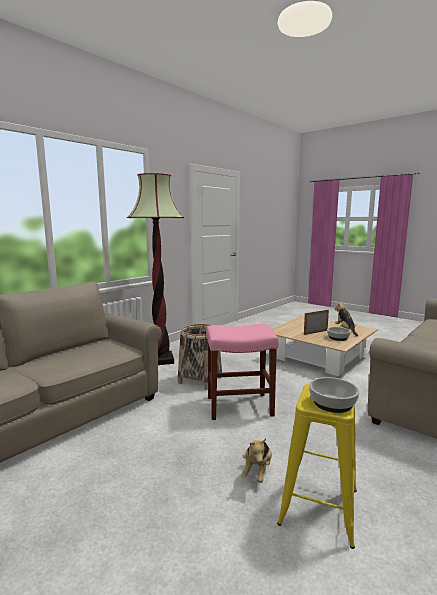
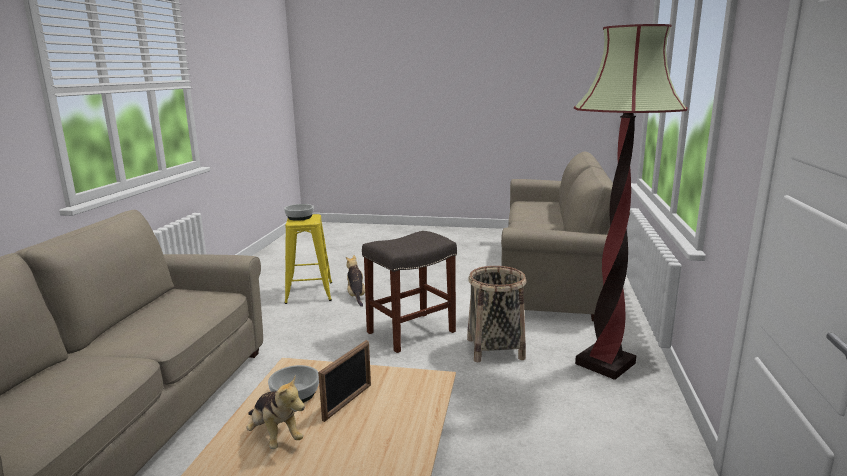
camera: 150 degrees right, 5 degrees up
pink stool [206,324,278,420] -> grey stool [362,231,457,353]

